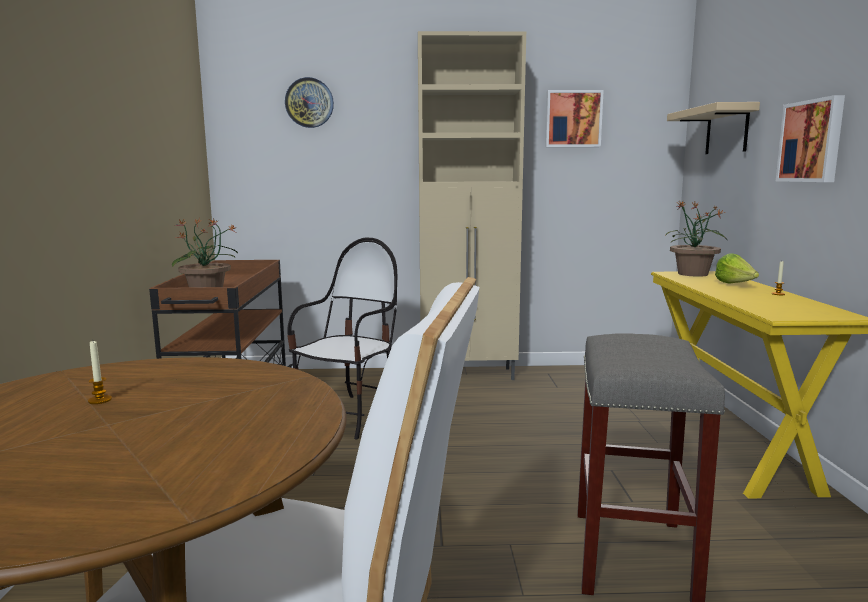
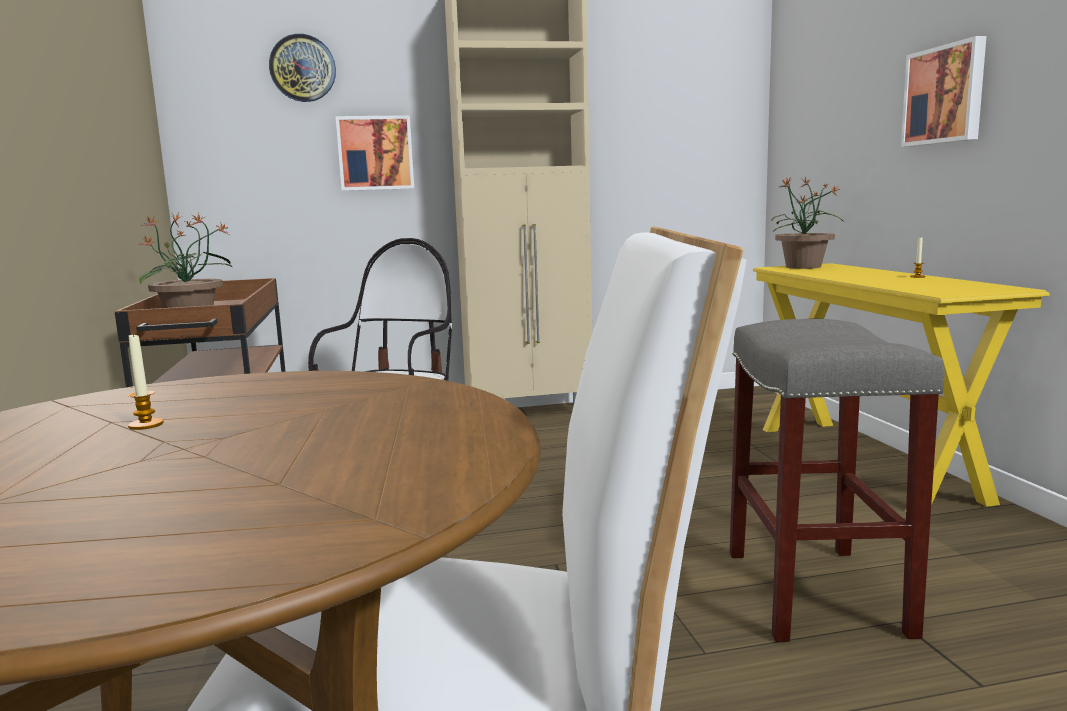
camera: 10 degrees left, 0 degrees up
picture [545,90,604,147] -> picture moved to [336,115,414,191]
beige shelf [667,102,760,154] -> none
lettuce [715,253,759,283] -> none

